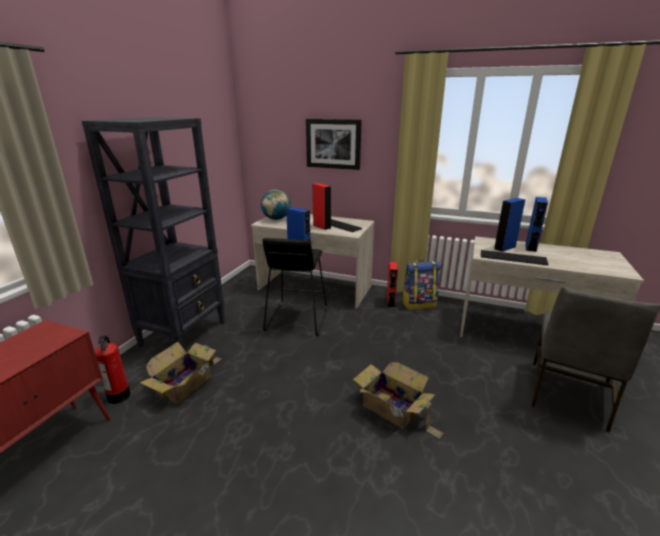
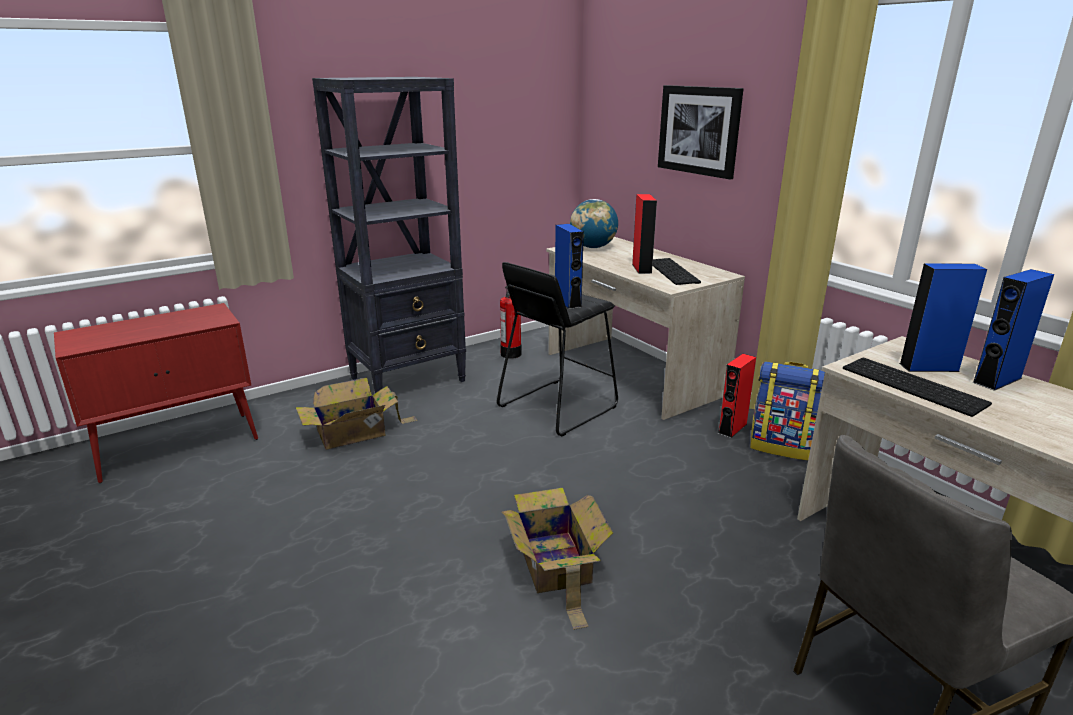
camera: 35 degrees right, 0 degrees up
fire extinguisher [95,336,131,404] -> fire extinguisher moved to [500,286,522,359]

